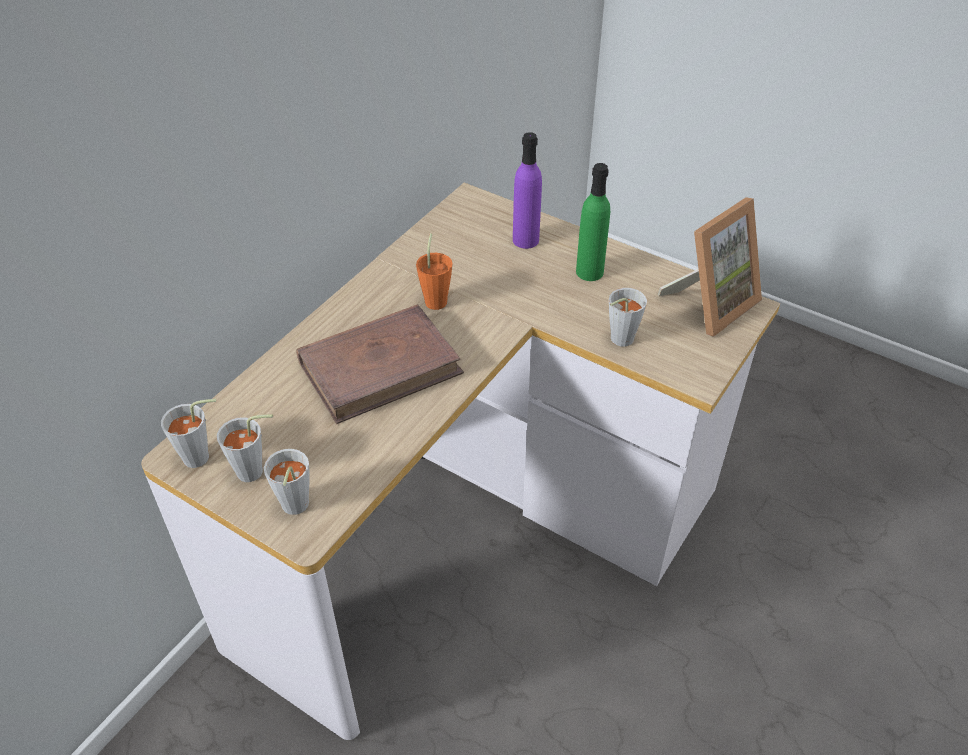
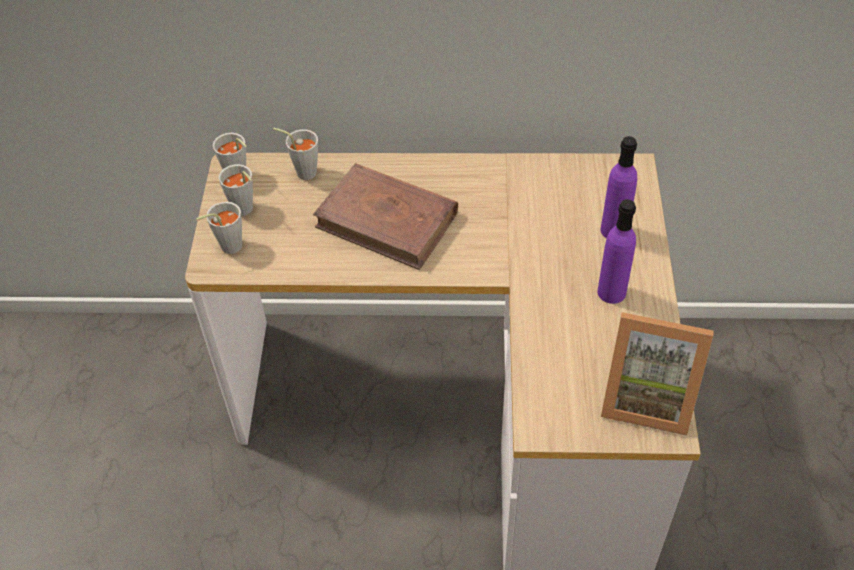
camera: 60 degrees right, 5 degrees up
orange cup [416,233,452,310] -> none
green bottle [576,163,610,281] -> purple bottle [598,199,636,304]
grey cup [609,288,647,347] -> grey cup moved to [273,128,318,180]

